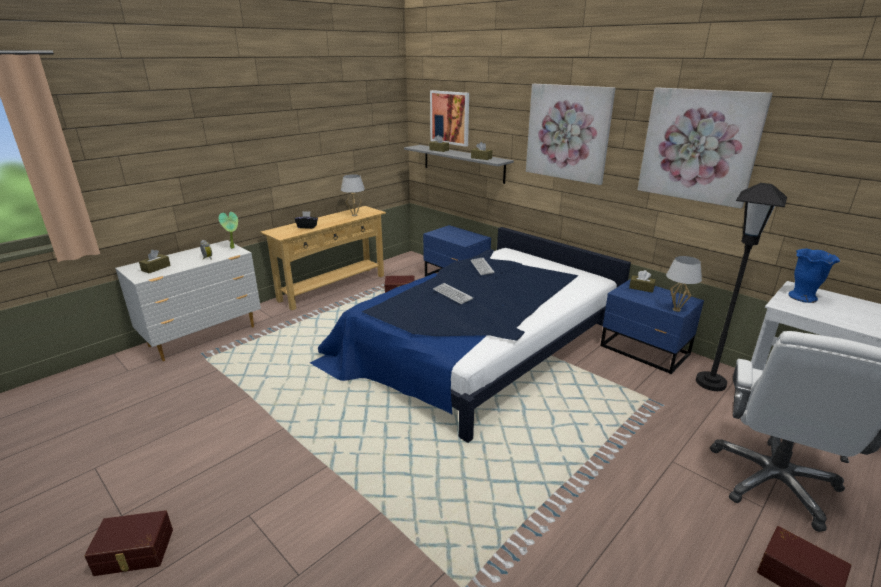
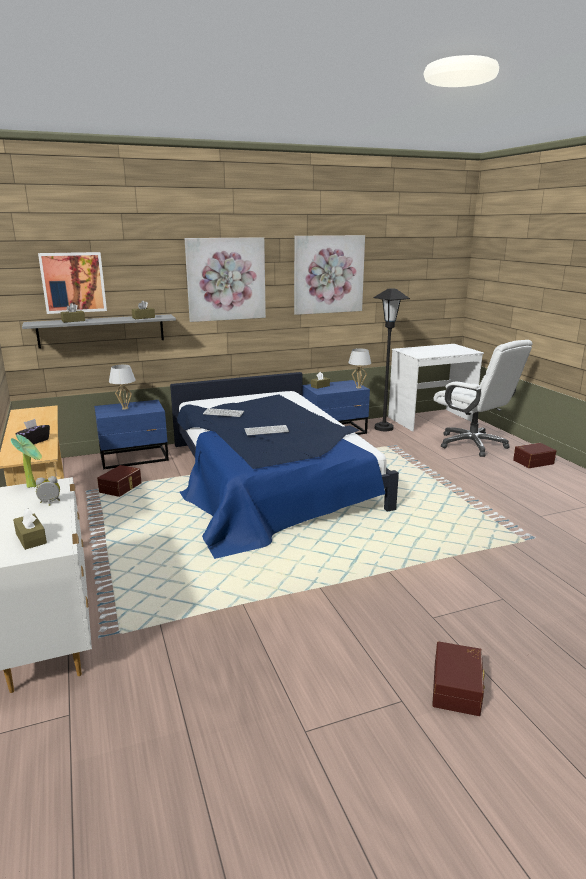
camera: 65 degrees left, 5 degrees down
white table lamp [341,174,365,216] -> white table lamp moved to [109,365,136,410]
blue vase [788,249,840,303] -> none

